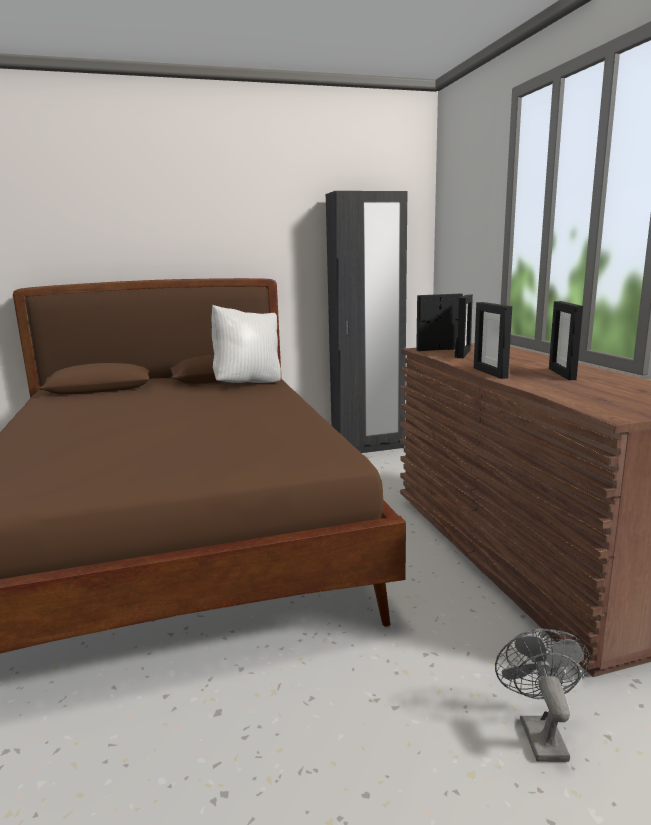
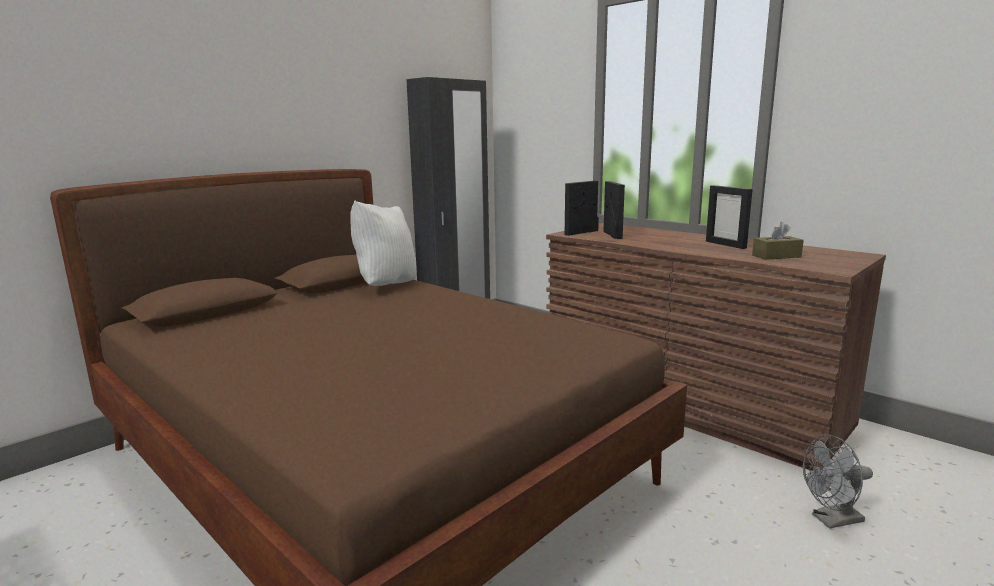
camera: 30 degrees left, 0 degrees up
picture frame [474,302,512,379] -> none
grey fan [495,628,590,762] -> grey fan turned 75 degrees counterclockwise [803,435,873,529]
none -> brown tissue box [752,222,804,260]

